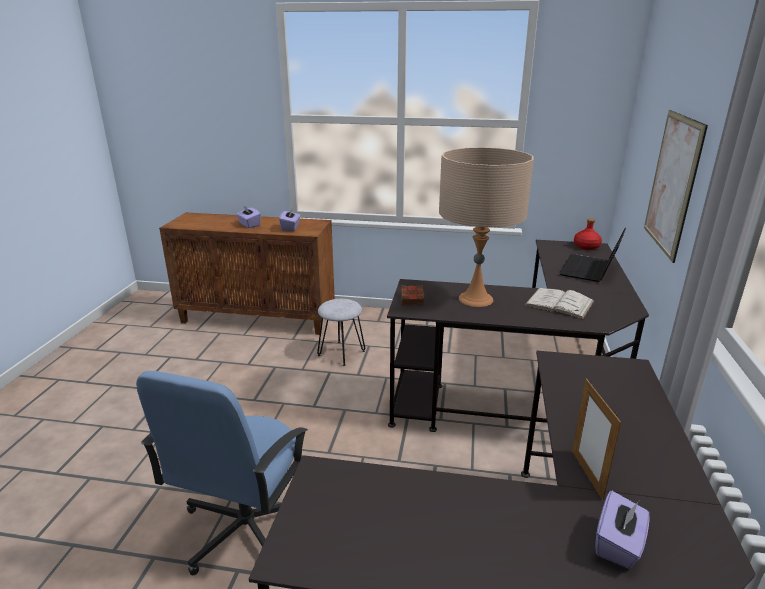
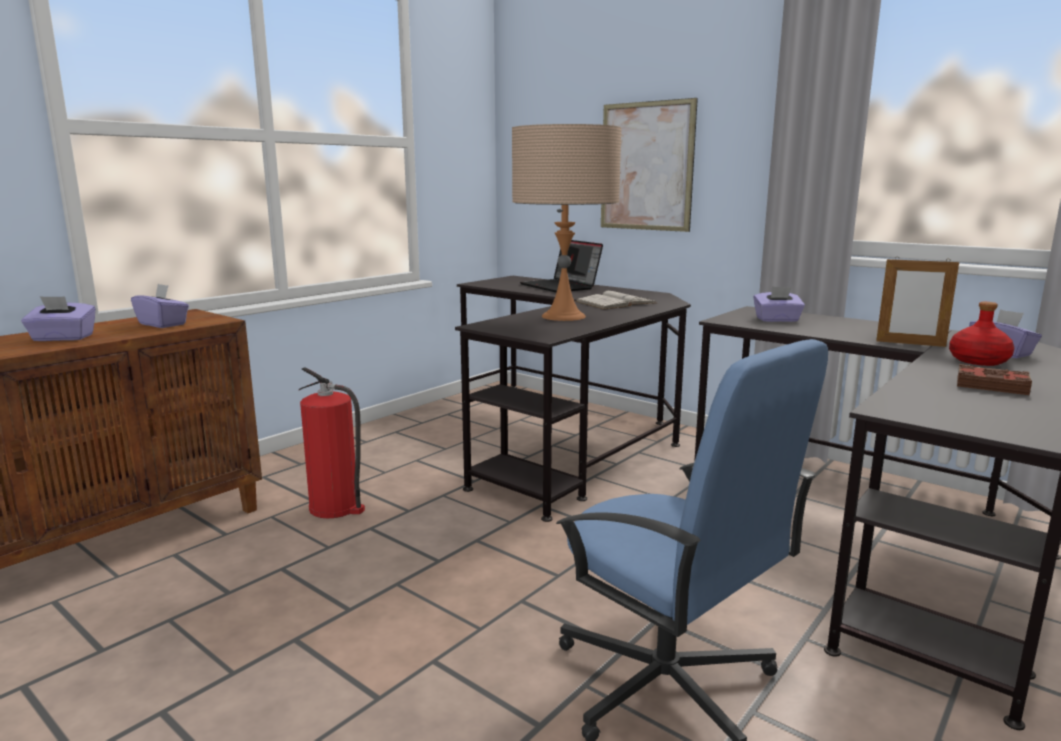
camera: 60 degrees left, 10 degrees down
grey stool [317,299,365,366] -> fire extinguisher [299,367,365,518]
brown book [401,285,425,305] -> brown book moved to [957,364,1032,395]
red bottle [574,219,602,250] -> red bottle moved to [949,302,1014,366]
none -> purple tissue box [753,286,805,322]

